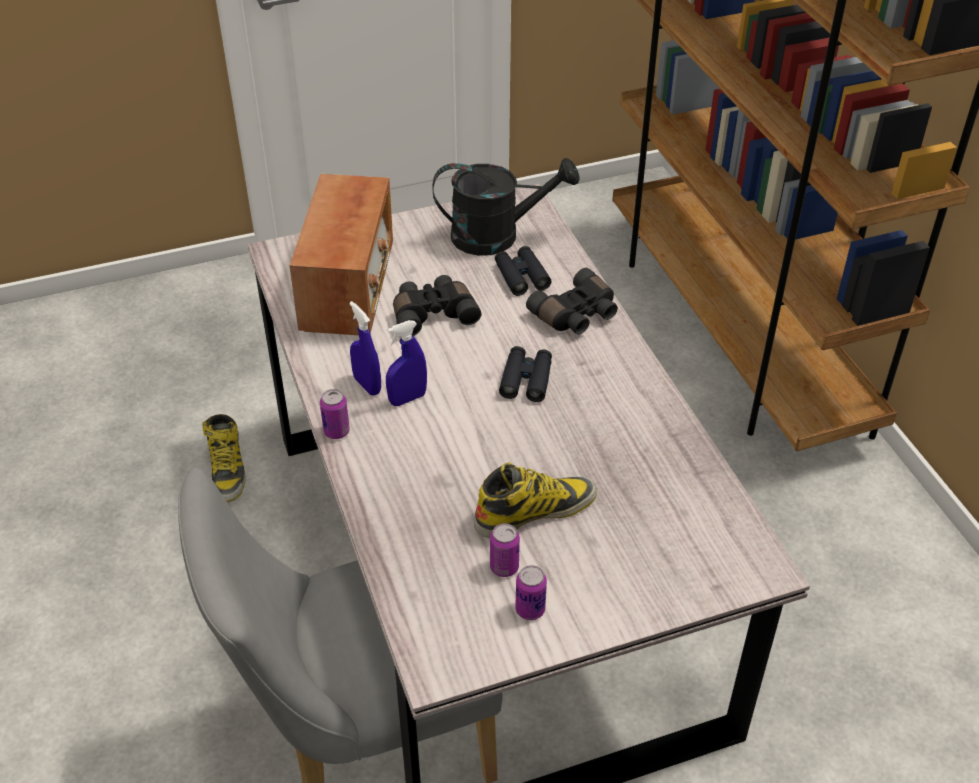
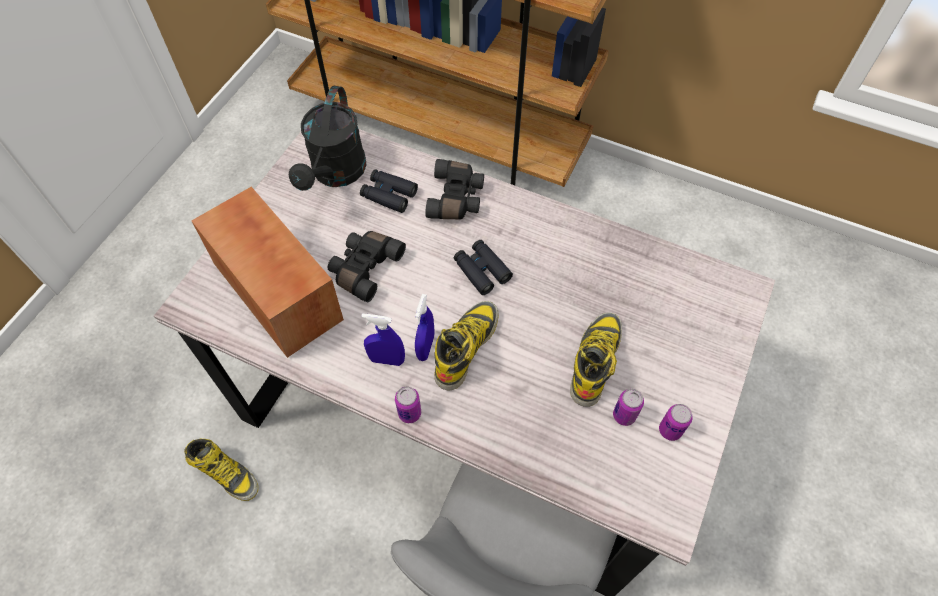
camera: 45 degrees left, 15 degrees up
black watering can [433,158,579,256] -> black watering can turned 150 degrees clockwise [289,86,366,191]
none -> boot [434,301,499,391]

